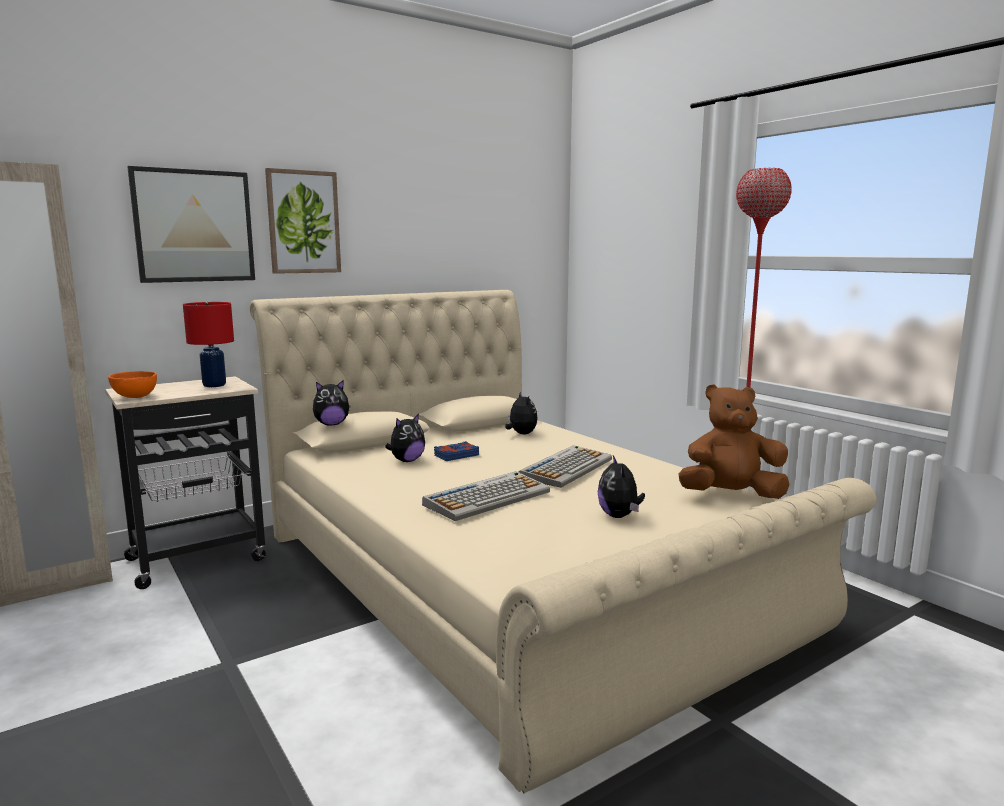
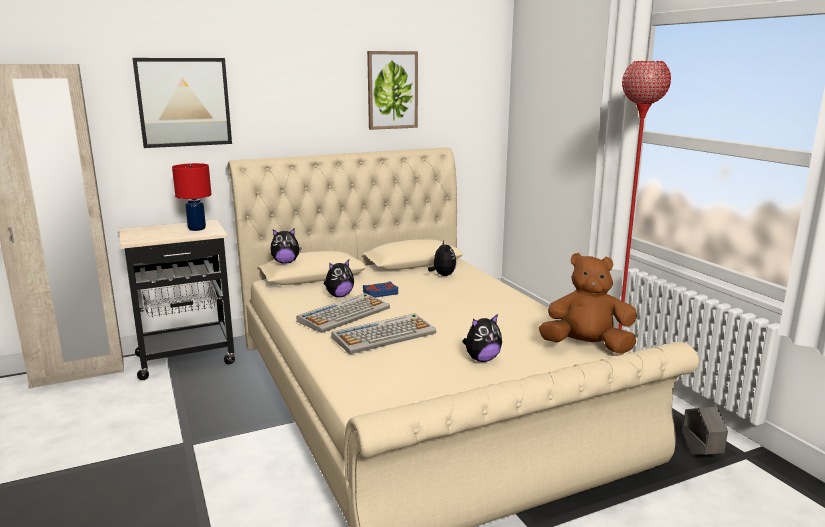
camera: 10 degrees right, 5 degrees up
orange bowl [108,371,157,398] -> none
picture [265,168,341,274] -> picture moved to [367,51,418,130]
keyboard [518,445,612,488] -> keyboard moved to [297,293,390,333]
plush toy [598,455,645,518] -> plush toy turned 120 degrees counterclockwise [462,314,502,362]
none -> grey planter [682,407,728,455]

